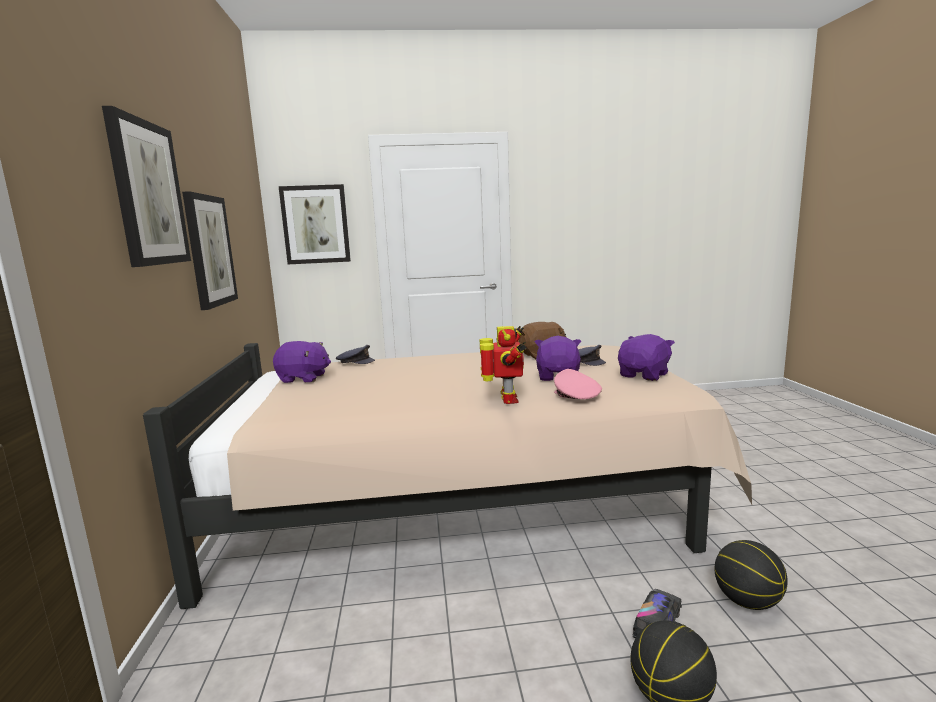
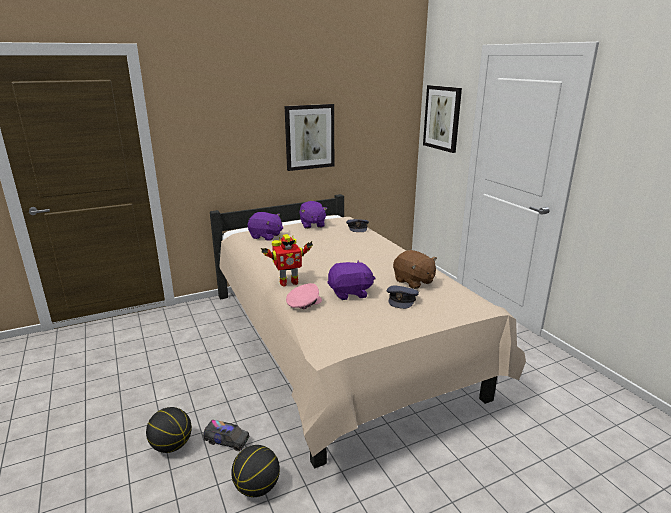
camera: 70 degrees right, 10 degrees up
picture [102,106,191,267] -> none
purple plush toy [618,334,675,381] -> purple plush toy moved to [248,212,283,241]

